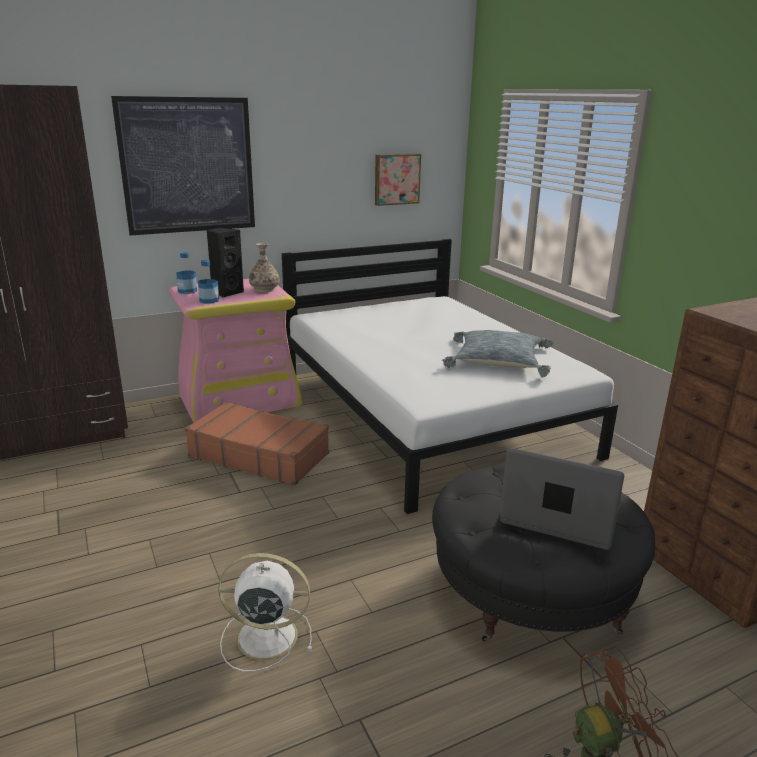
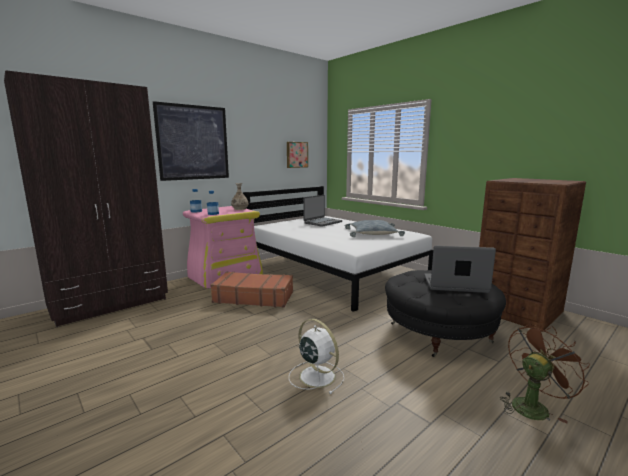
camera: 15 degrees left, 10 degrees down
black speaker [207,227,244,298] -> none
white fan [218,553,312,672] -> white fan turned 60 degrees clockwise [289,319,344,394]
none -> laptop [303,195,342,227]

